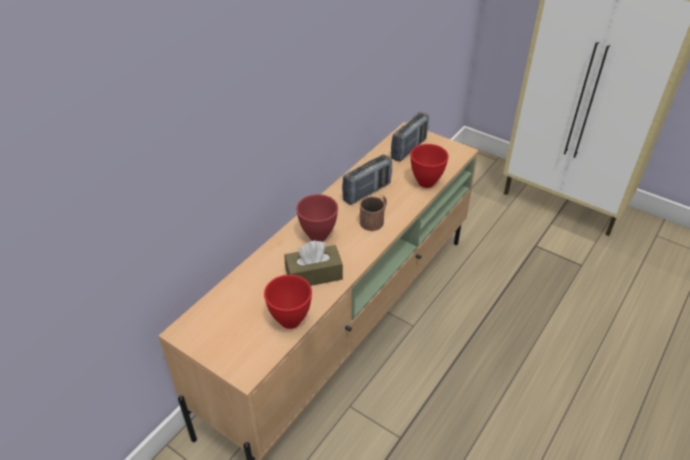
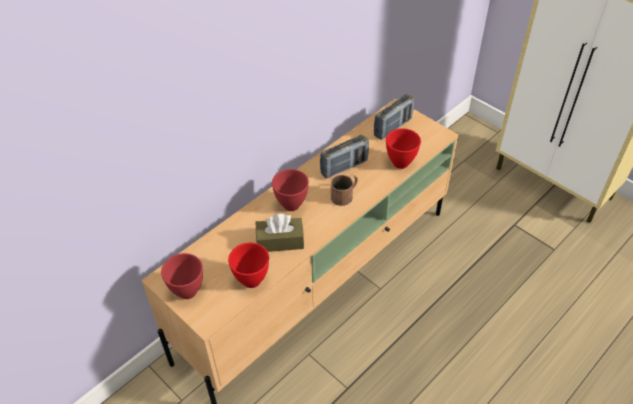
camera: 10 degrees right, 5 degrees up
none -> red bowl [161,253,203,299]

